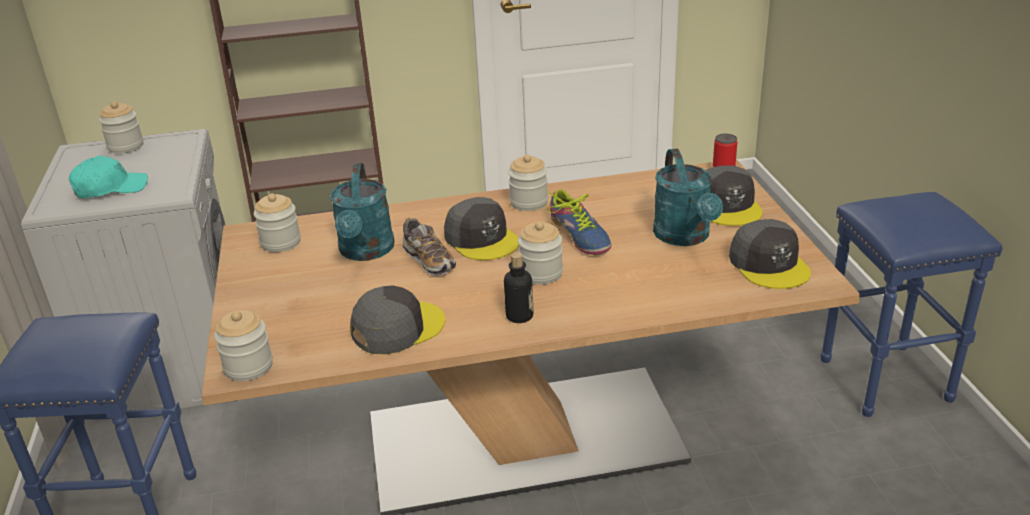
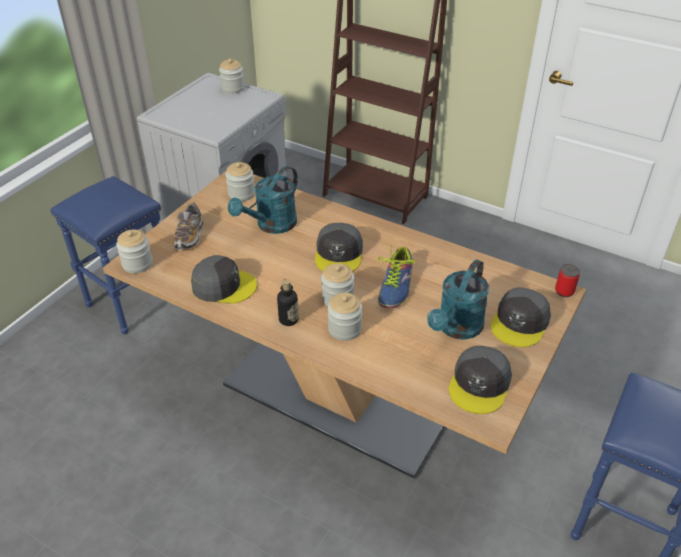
camera: 40 degrees right, 10 degrees up
turquoise cap [69,156,148,198] -> none
shoe [403,218,456,276] -> shoe moved to [174,202,203,250]
jar [508,155,548,211] -> jar moved to [328,292,362,341]

